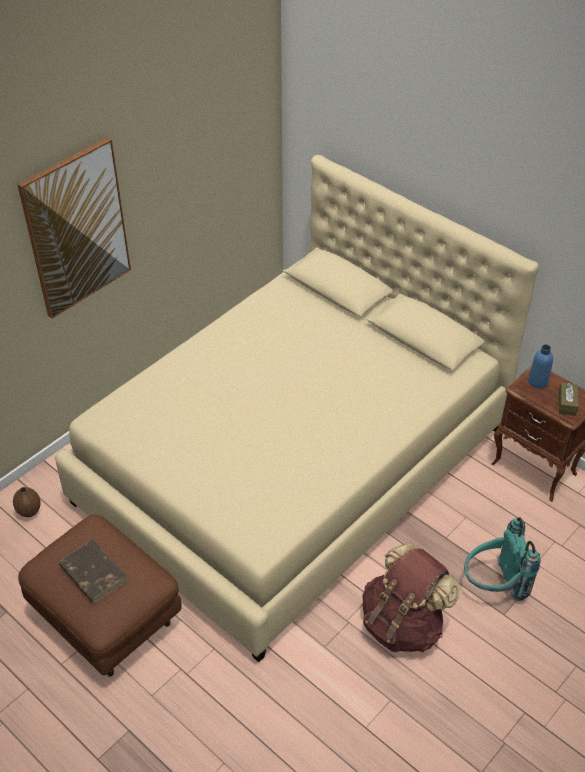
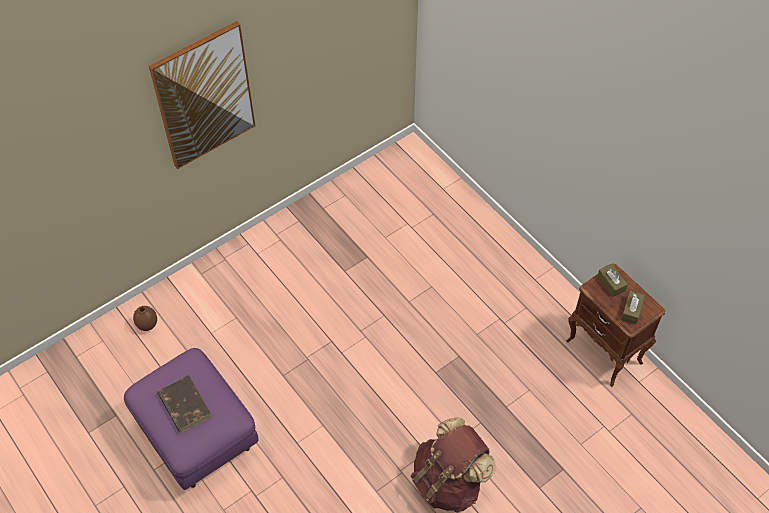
camera: 10 degrees right, 10 degrees up
brown ottoman [18,515,182,677] -> purple ottoman [124,348,259,490]
beige bed [55,155,539,662] -> none
turquoise backpack [464,517,541,601] -> none
blue bottle [528,345,553,388] -> brown tissue box [597,264,628,297]

